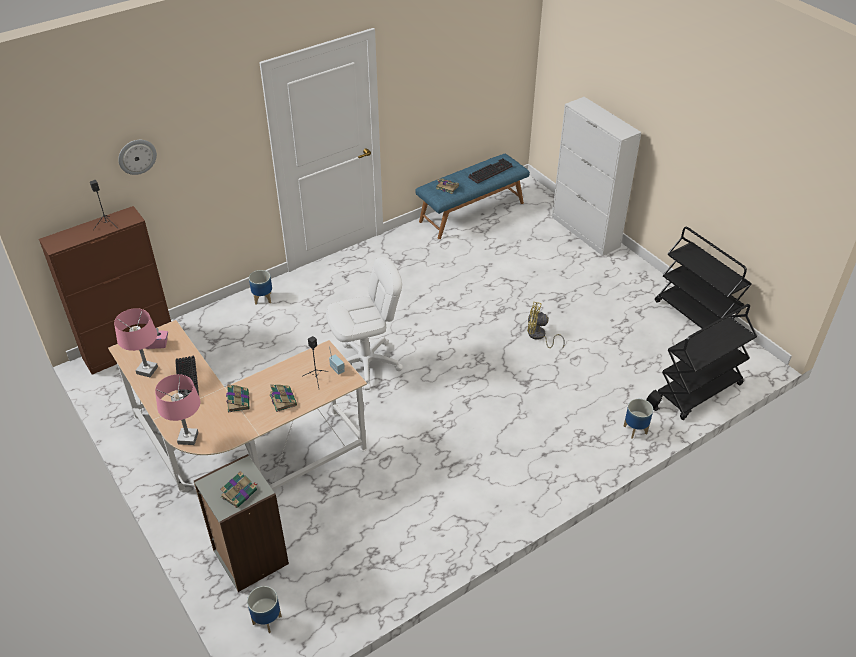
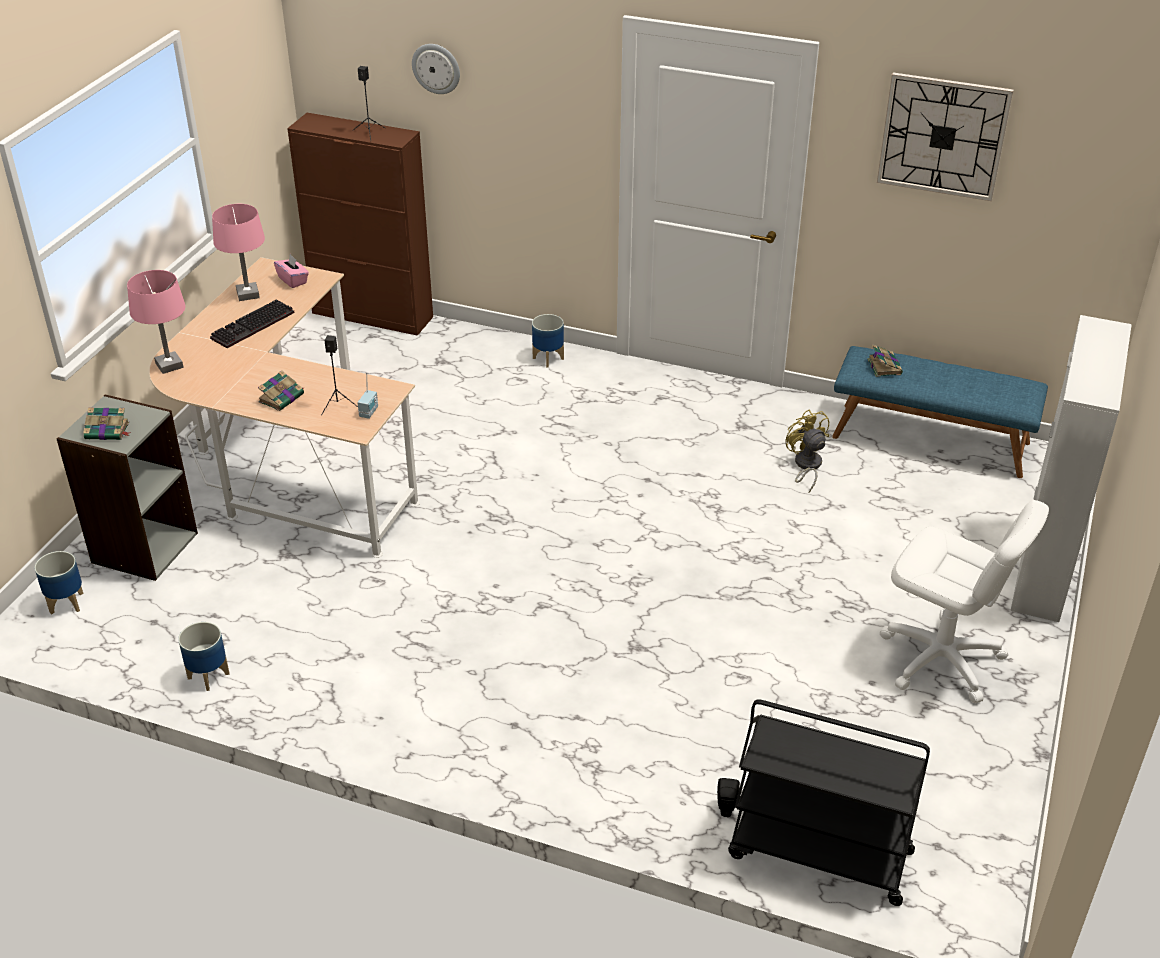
camera: 55 degrees right, 5 degrees down
book [226,384,250,412] -> none
white office chair [326,257,403,390] -> white office chair moved to [880,500,1049,703]
keyboard [468,158,513,184] -> none
yellow fan [527,302,565,349] -> yellow fan moved to [785,410,829,493]
planter [623,399,653,439] -> planter moved to [178,622,229,691]
black cart [655,227,751,329] -> none
none -> wall clock [877,73,1014,201]

